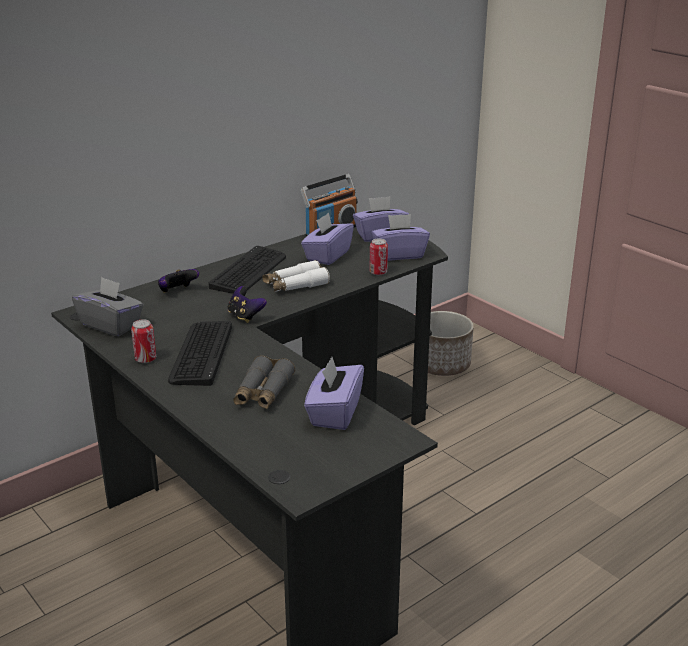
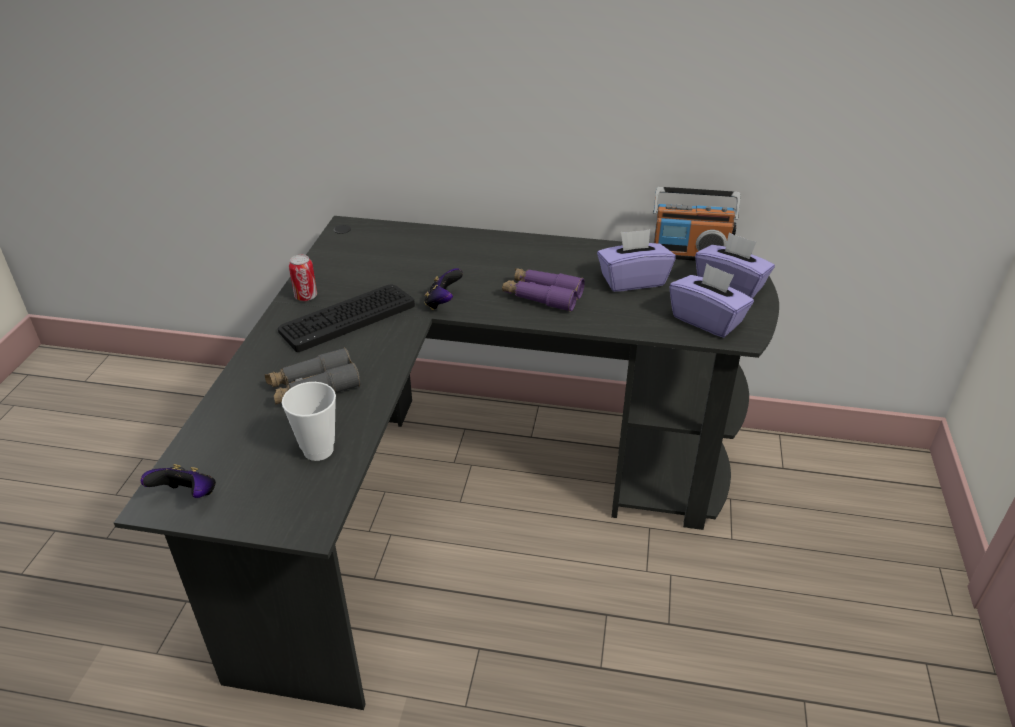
camera: 50 degrees right, 10 degrees up
grey tissue box [72,277,144,336] -> none
game controller [158,269,199,293] -> game controller moved to [141,464,216,498]
keyboard [209,246,286,294] -> none
white binoculars [262,260,330,292] -> purple binoculars [502,268,585,312]
purple tissue box [304,357,364,430] -> cup [282,382,336,461]
can [369,238,388,275] -> none
planter [428,311,474,376] -> none

